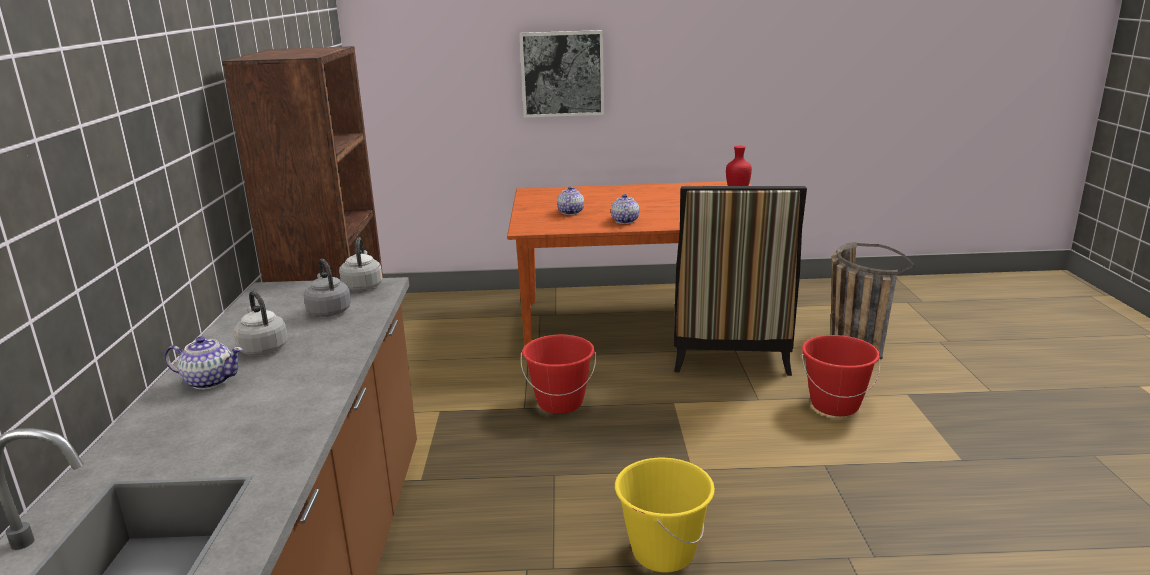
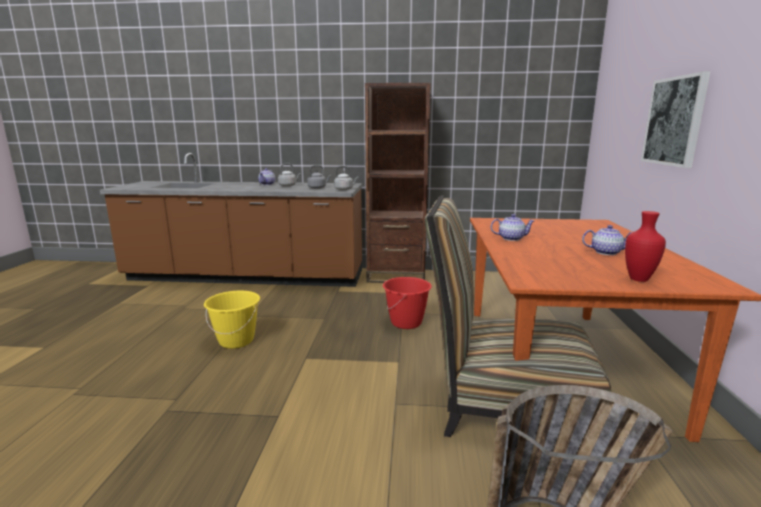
camera: 95 degrees right, 5 degrees down
teapot [557,186,584,215] -> teapot moved to [582,225,632,255]
red bucket [802,335,880,416] -> none

